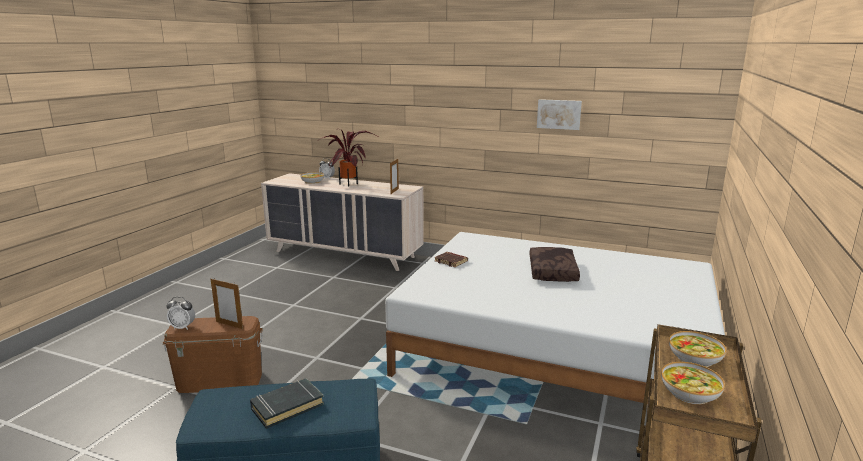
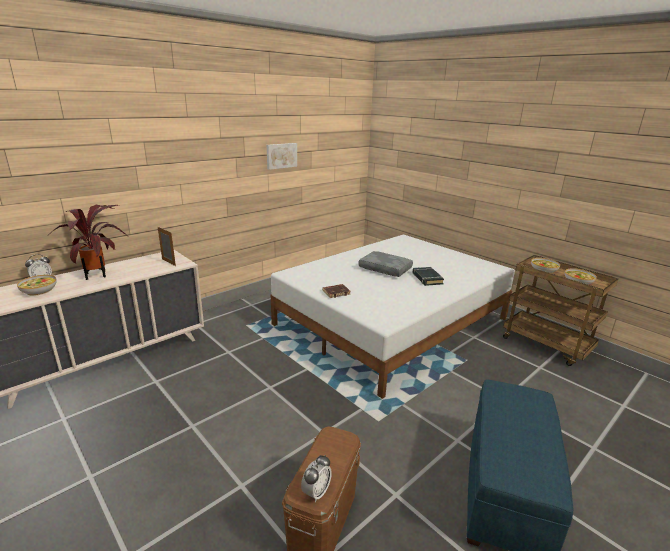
camera: 65 degrees left, 5 degrees up
picture frame [211,279,243,329] -> none
black book [250,378,324,429] -> black book moved to [412,267,444,286]
brown pillow [529,247,580,282] -> grey pillow [358,251,413,277]

